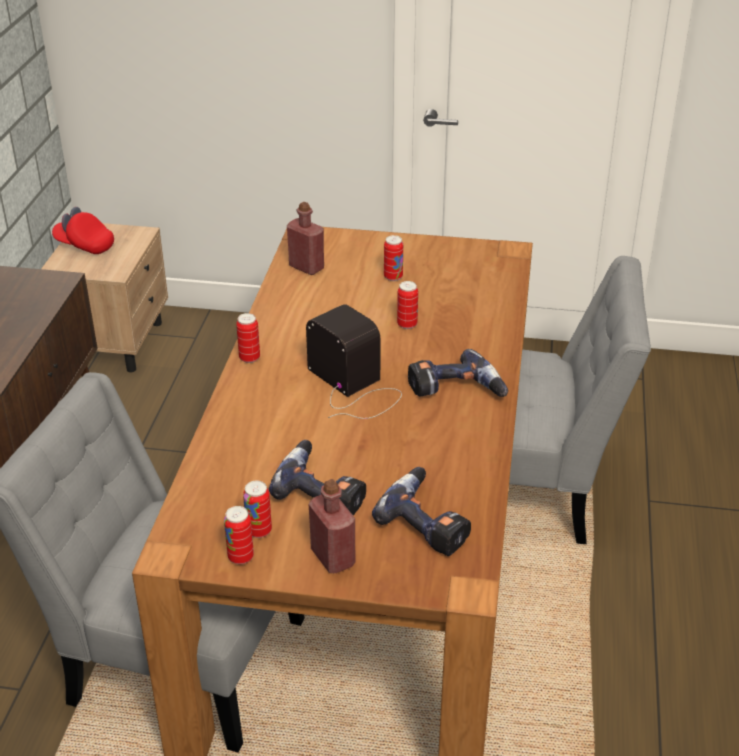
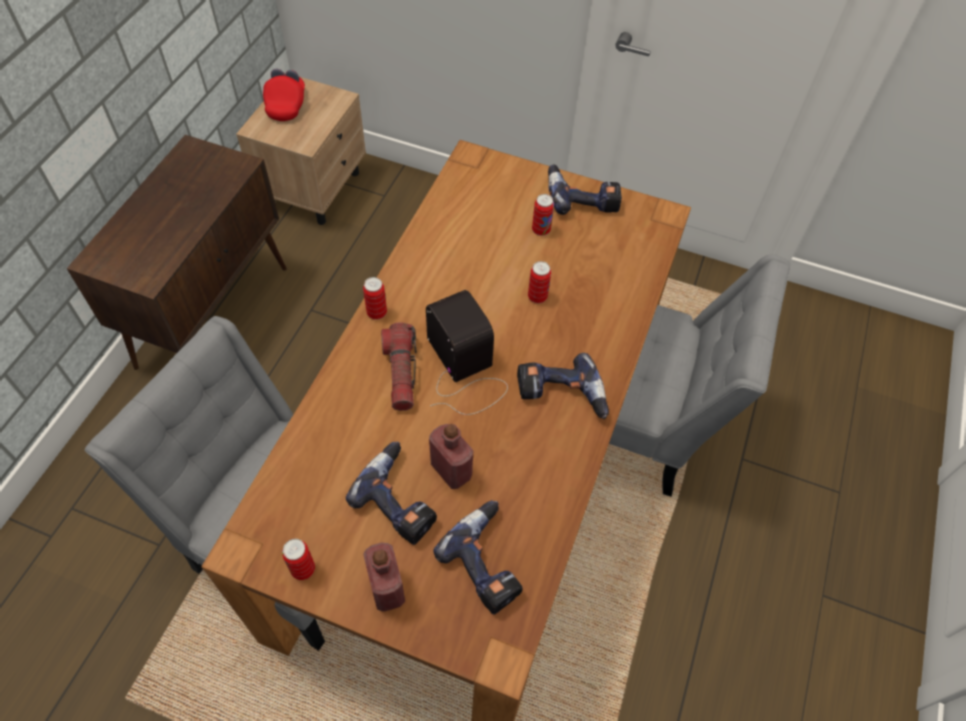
camera: 10 degrees right, 20 degrees up
red cap [52,207,114,254] -> red cap turned 60 degrees clockwise [263,69,305,121]
can [243,480,272,538] -> none
red bottle [287,202,324,275] -> red bottle moved to [429,424,474,489]
none -> flashlight [381,322,417,411]
none -> power drill [548,165,622,215]

